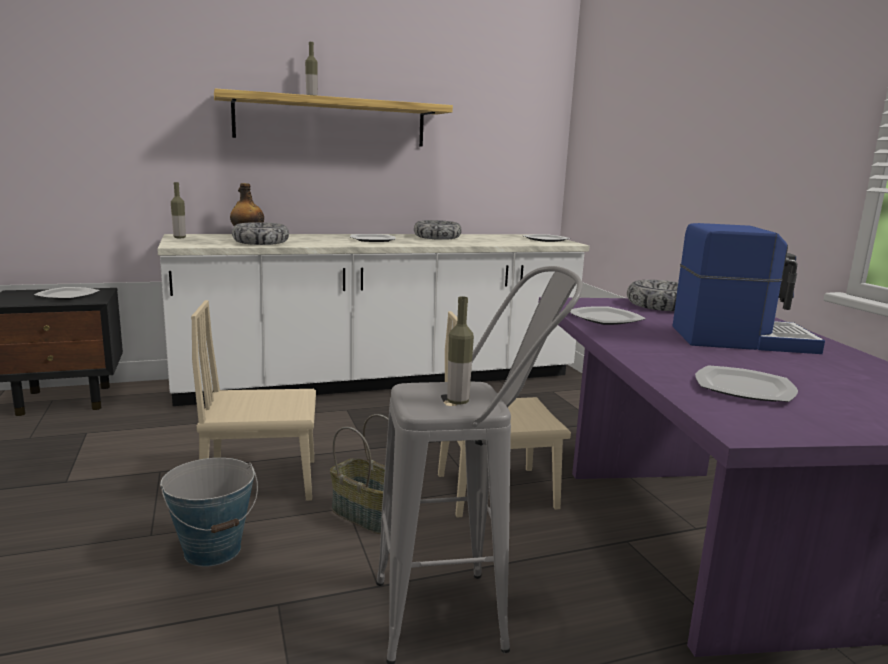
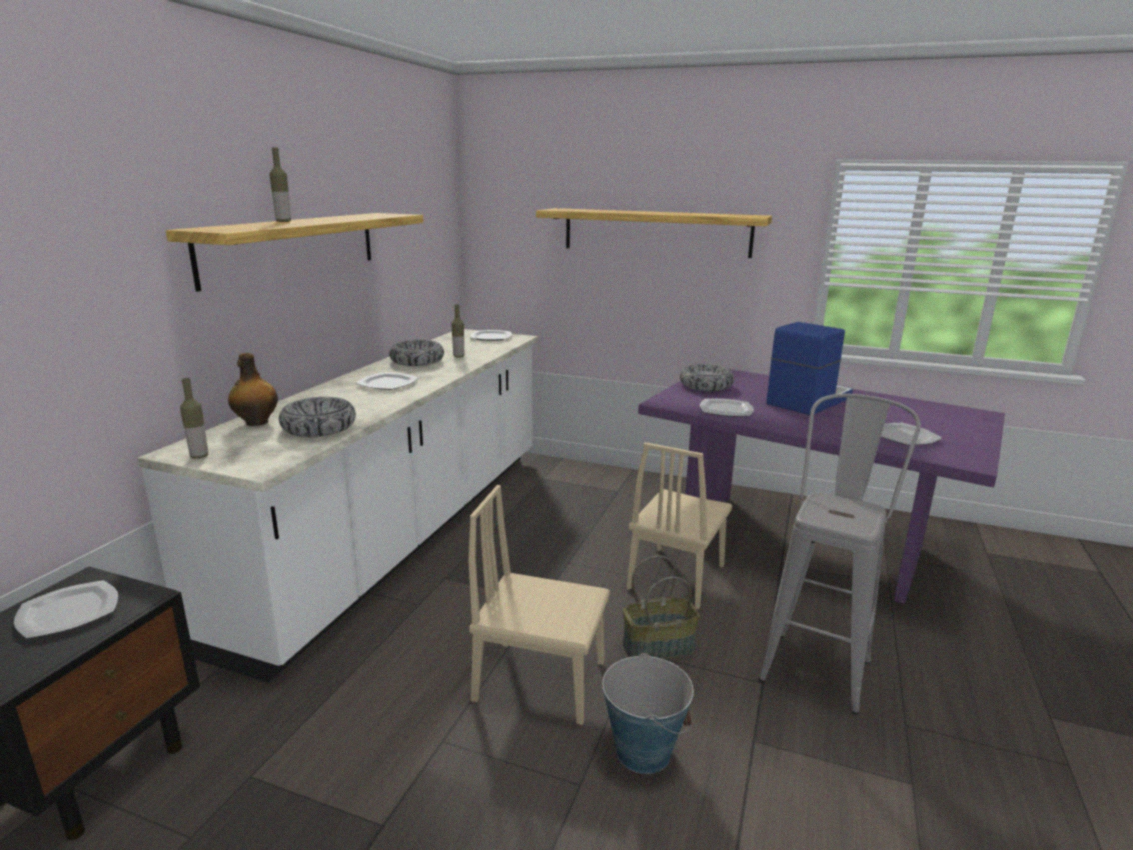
camera: 50 degrees left, 5 degrees up
beige chair [191,300,316,501] -> beige chair turned 75 degrees clockwise [468,485,610,725]
bottle [447,296,474,405] -> bottle moved to [451,304,464,358]
none -> shelf [536,208,772,258]

